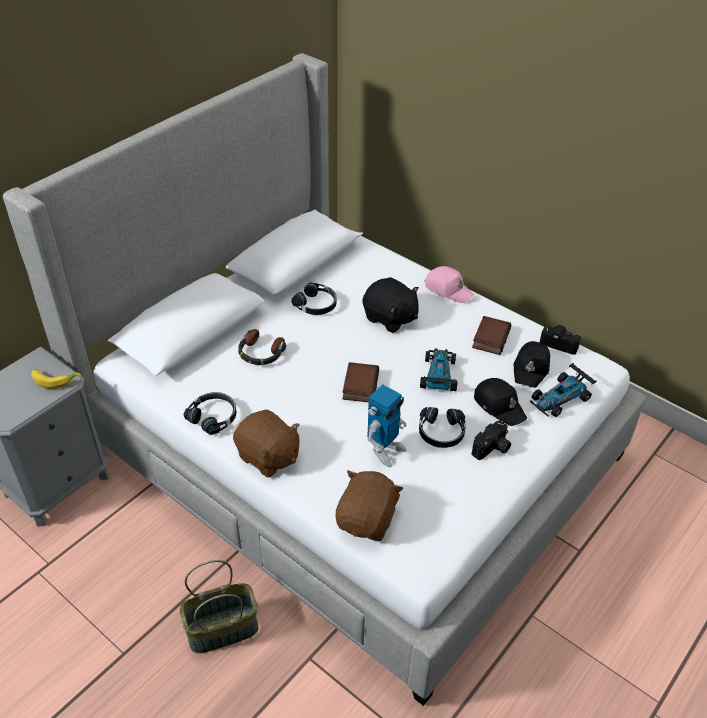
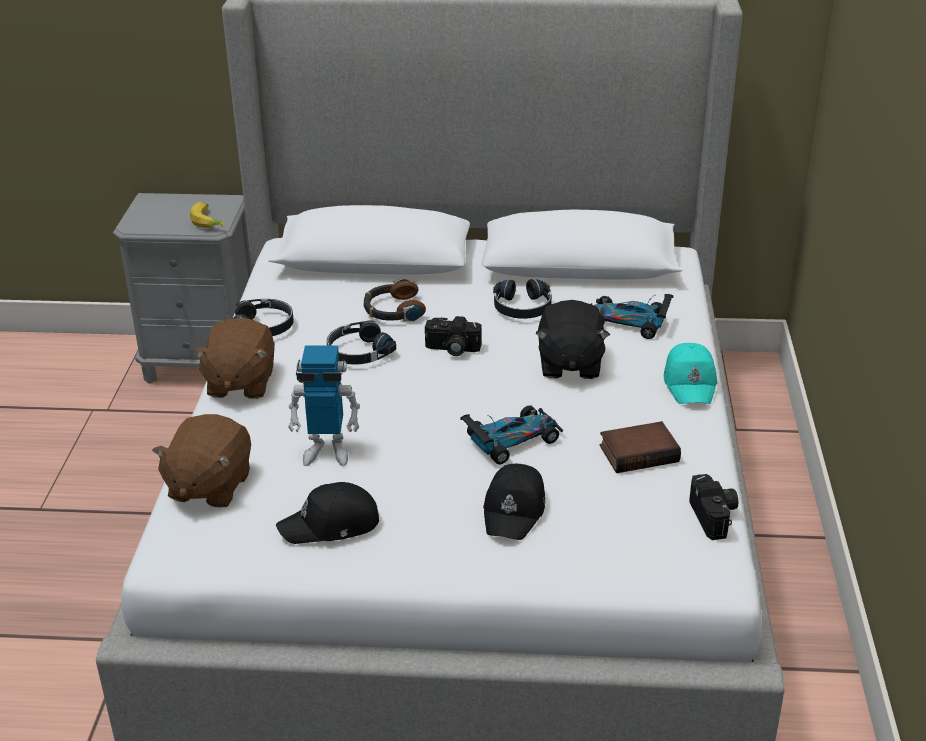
camera: 55 degrees right, 10 degrees down
basket [179,560,259,653] -> none
brown plush toy [336,470,403,541] -> brown plush toy turned 120 degrees clockwise [152,414,251,508]
book [342,362,379,402] -> none
black headphones [419,407,466,448] -> black headphones moved to [327,321,396,365]
pink cap [425,266,474,303] -> turquoise cap [664,343,717,404]
camera [471,420,511,460] -> camera moved to [425,316,482,356]
black cap [513,341,550,388] -> black cap moved to [276,482,379,544]
toy car [530,363,597,417] -> toy car moved to [590,294,673,339]

